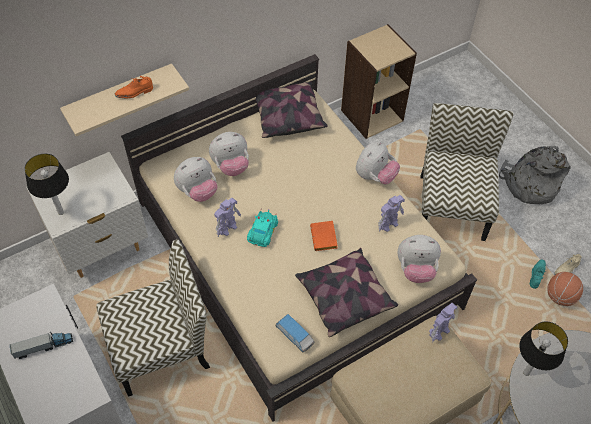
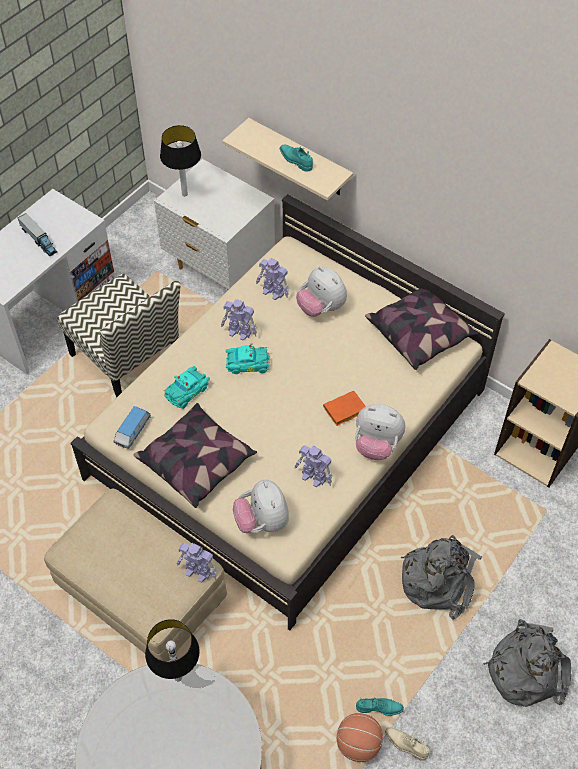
camera: 70 degrees right, 0 degrees up
orange shoe [115,76,153,98] -> turquoise shoe [280,144,313,172]
plush toy [174,157,217,202] -> toy robot [256,258,289,300]
orange book [310,221,338,251] -> orange book moved to [323,391,366,426]
chair [421,103,514,241] -> grey backpack [401,535,482,619]
none -> turquoise toy car [164,366,210,409]

